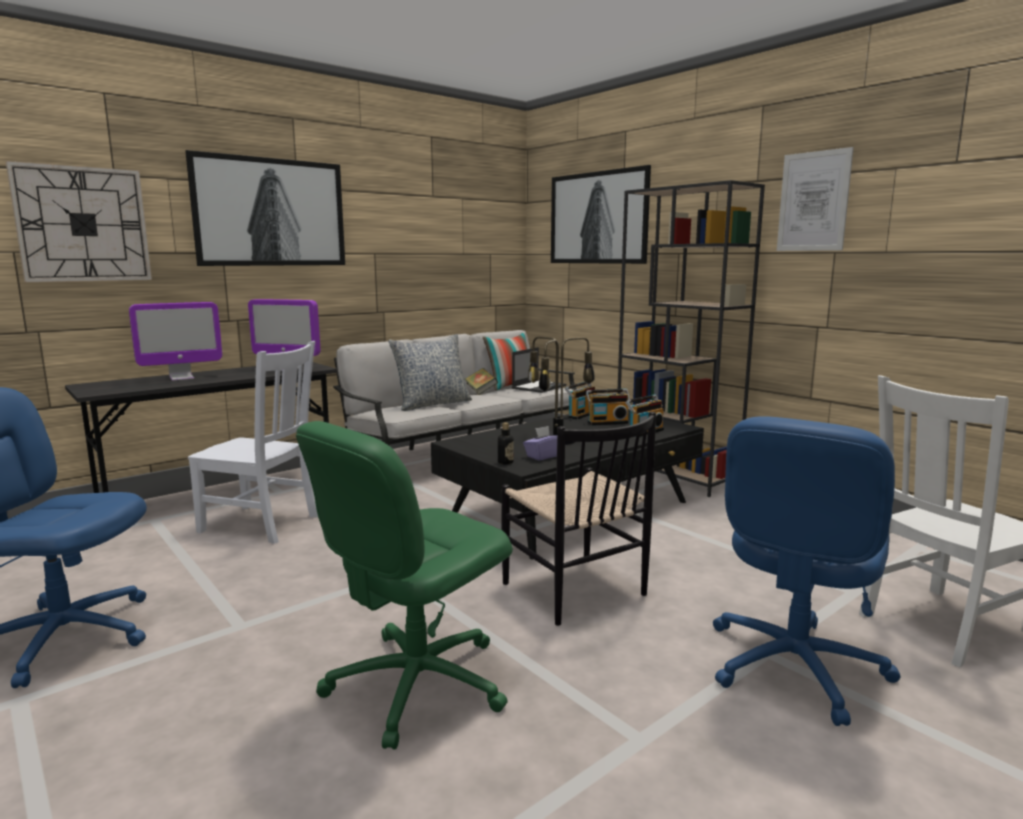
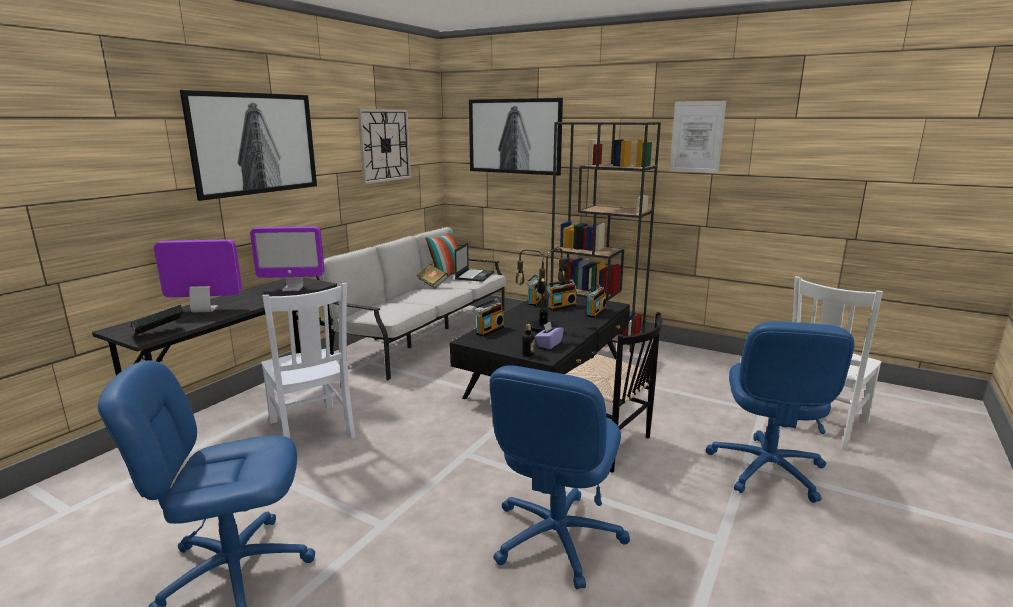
camera: 20 degrees left, 5 degrees up
wall clock [6,161,152,282] -> wall clock moved to [358,109,411,184]
monitor [129,302,222,381] -> monitor turned 135 degrees counterclockwise [154,240,242,313]
white chair [188,341,318,544] -> white chair turned 60 degrees clockwise [261,283,356,439]
green office chair [296,421,513,750] -> blue office chair [489,365,630,589]
pillow [388,334,472,411] -> none
none -> book [131,304,184,336]
none -> radio [472,299,504,337]

